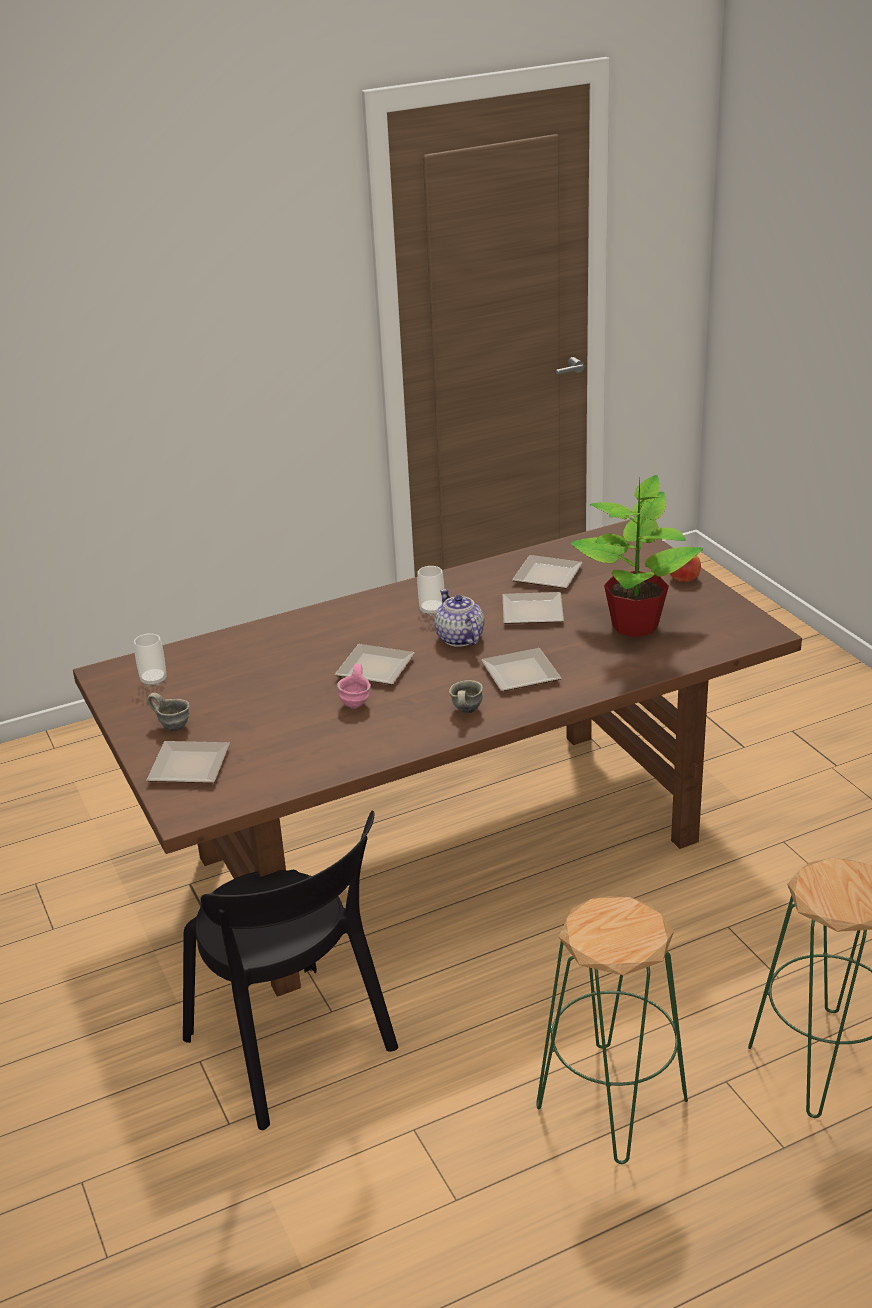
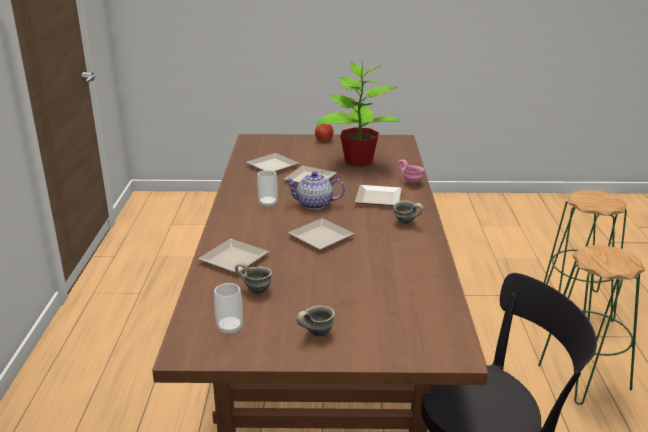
camera: 65 degrees left, 5 degrees down
plate [147,741,230,783] -> plate moved to [198,239,269,274]
pink mug [337,664,371,709] -> pink mug moved to [398,160,424,185]
none -> grey mug [235,262,272,294]

